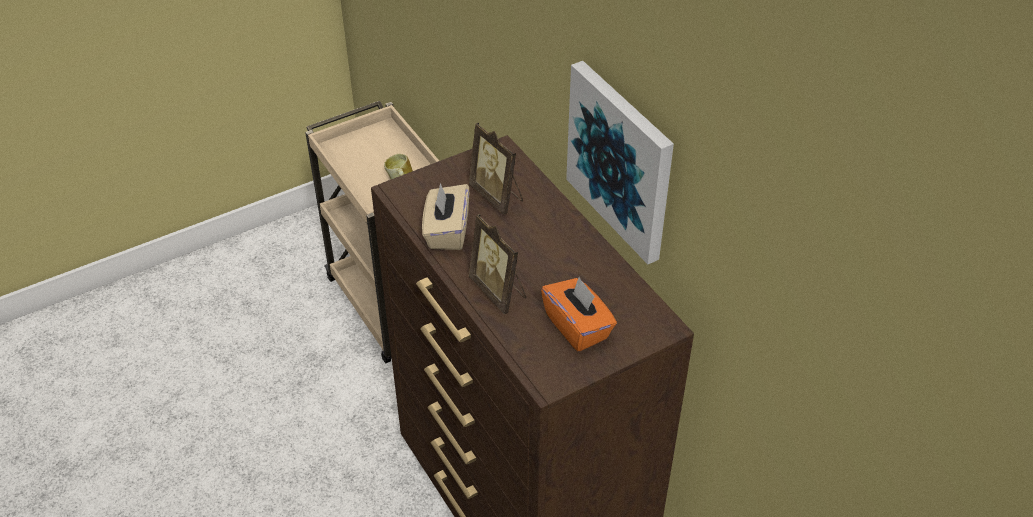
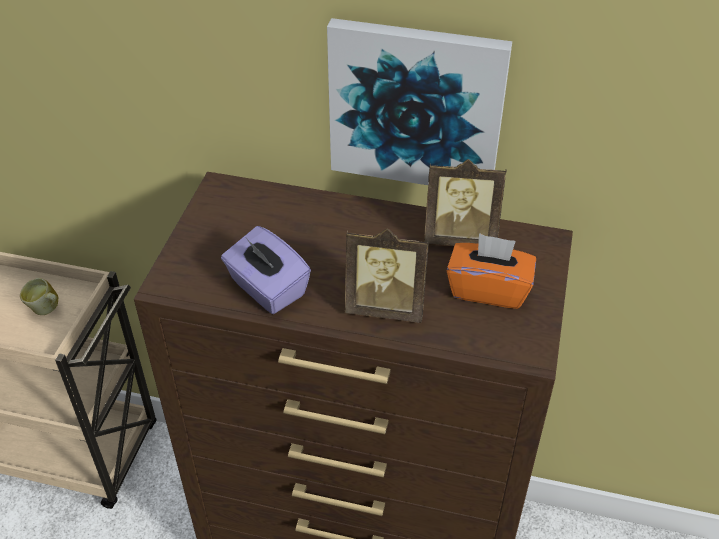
camera: 45 degrees left, 0 degrees up
beige tissue box [422,183,469,250] -> purple tissue box [221,226,311,314]
picture frame [469,123,523,215] -> picture frame moved to [424,159,506,246]

